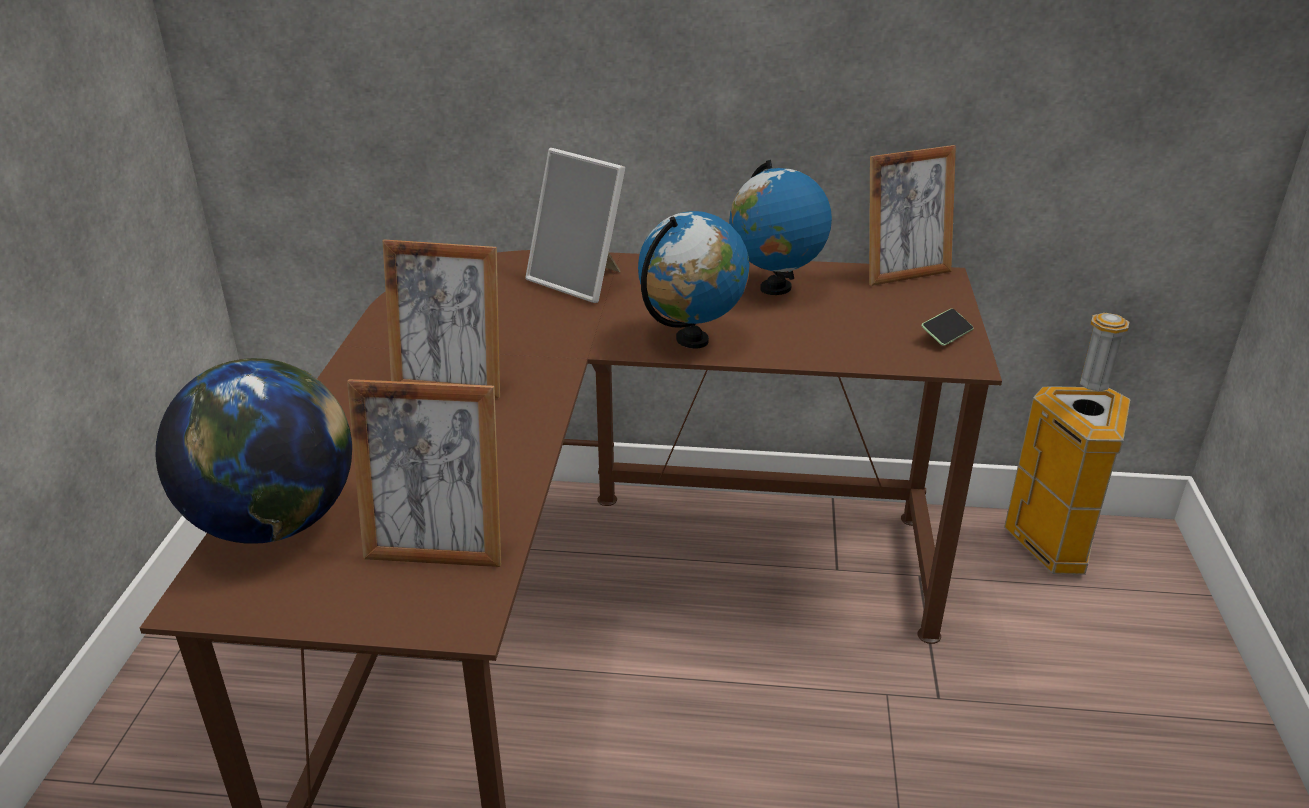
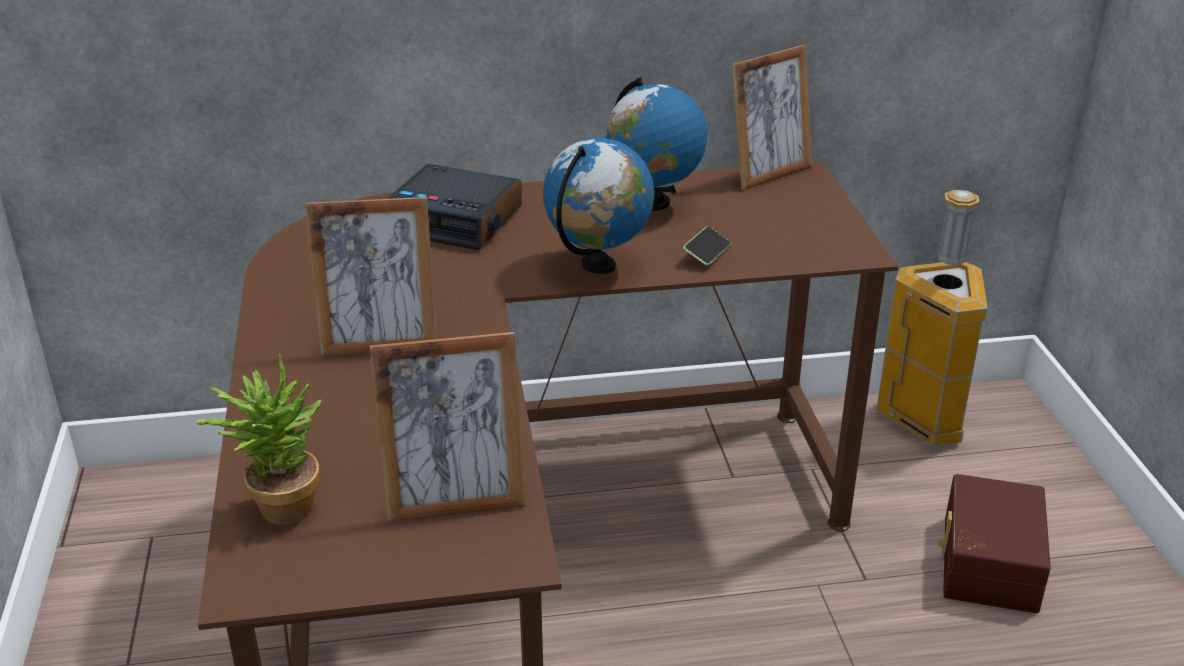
camera: 15 degrees left, 0 degrees up
globe [156,358,352,544] -> potted plant [196,354,322,525]
picture frame [525,148,625,303] -> alarm clock [387,164,522,250]
phone [921,308,974,346] -> phone moved to [683,226,731,265]
none -> brown storage box [938,474,1051,613]

